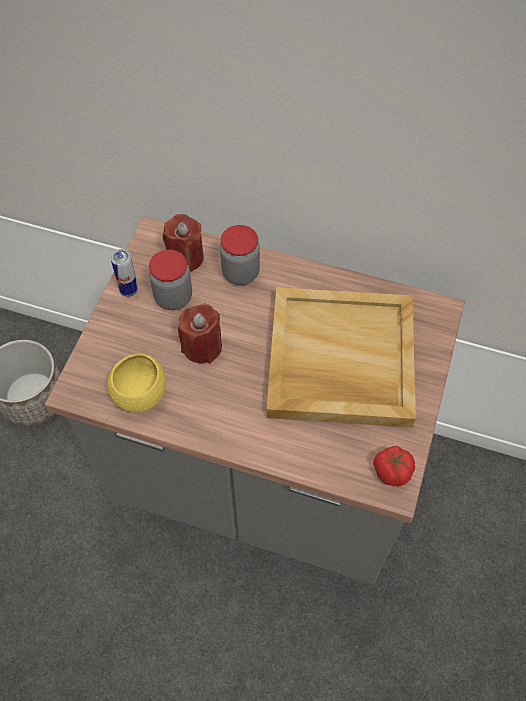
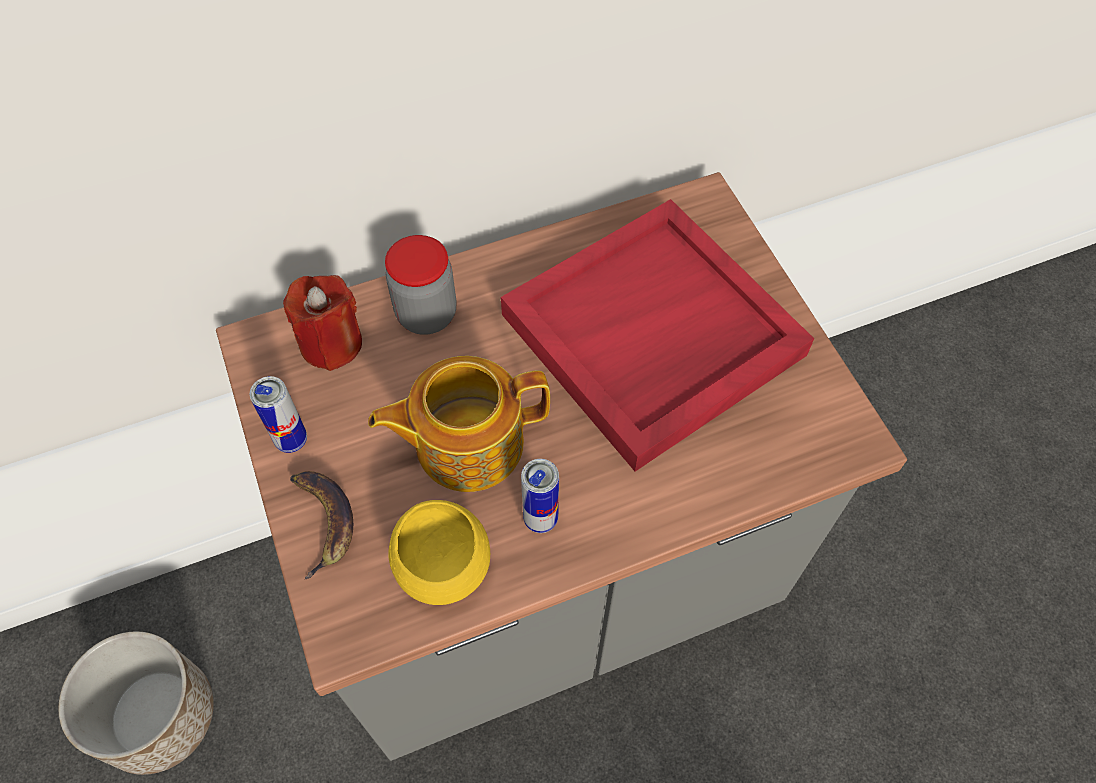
camera: 40 degrees left, 0 degrees up
jar [149,250,192,310] -> none
red candle [178,304,222,363] -> teapot [368,356,550,492]
beige tray [267,287,416,428] -> red tray [501,199,814,471]
tomato [373,446,415,487] -> none
none -> banana [290,471,353,579]
none -> can [521,459,559,533]

